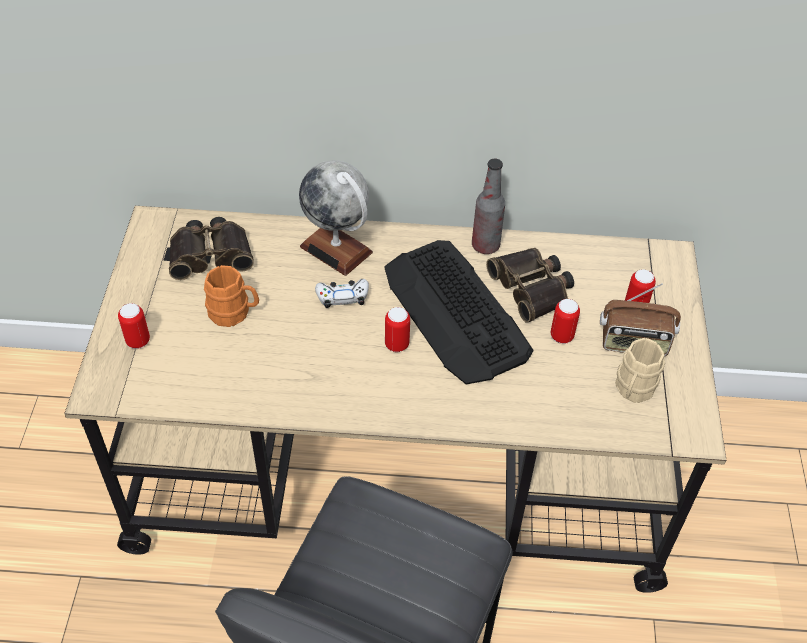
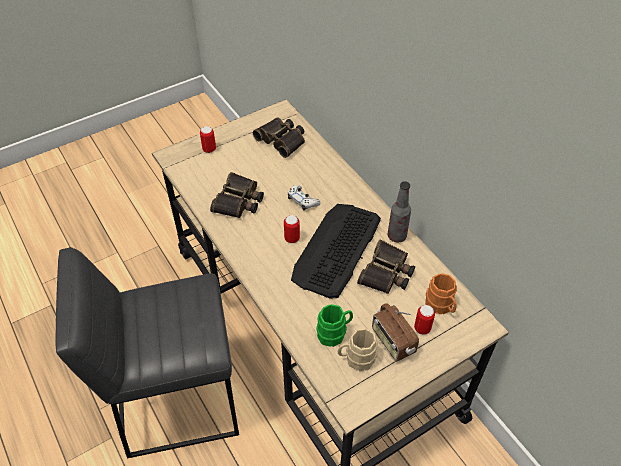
camera: 55 degrees right, 0 degrees up
orange mug [204,265,259,327] -> orange mug moved to [425,273,457,314]
globe [299,160,373,276] -> none
can [551,299,580,344] -> none
none -> binoculars [210,172,264,218]
none -> green mug [316,304,353,347]

